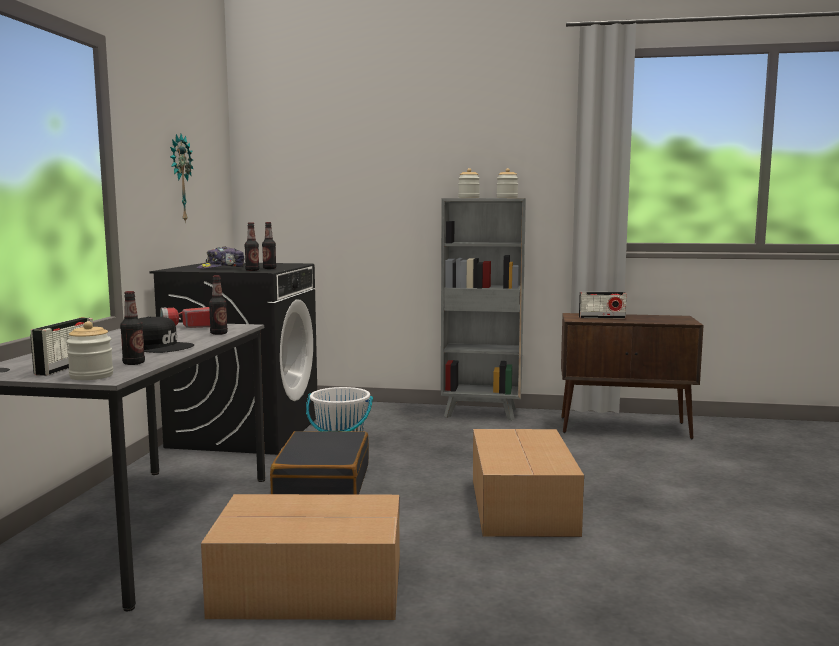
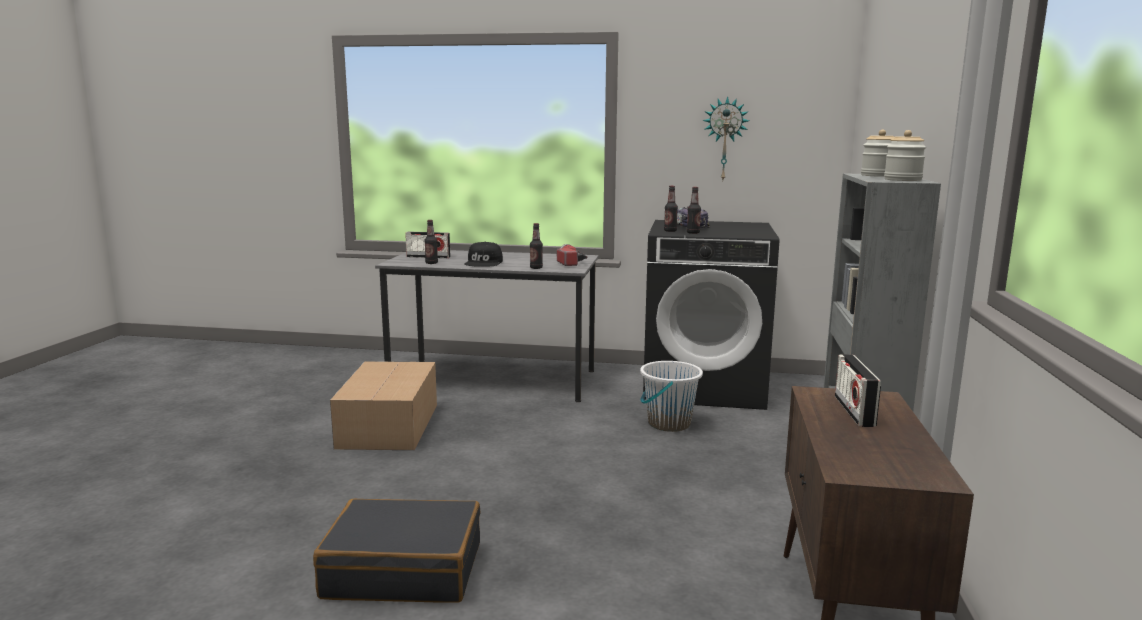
camera: 90 degrees right, 5 degrees up
jar [66,321,113,380] -> none
black suitcase [270,431,369,495] -> black suitcase moved to [313,499,480,603]
cardboard box [473,429,584,537] -> none

